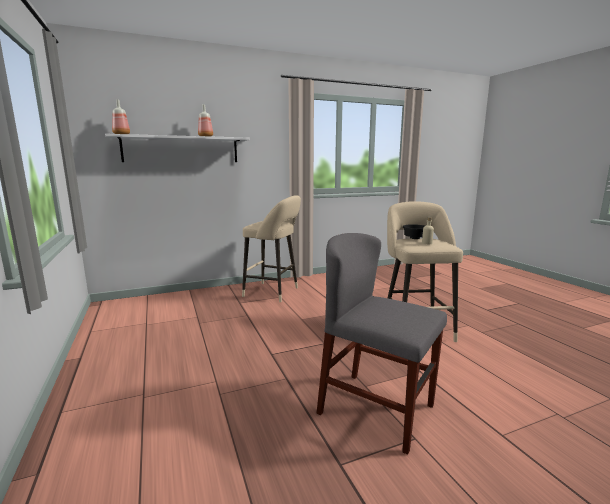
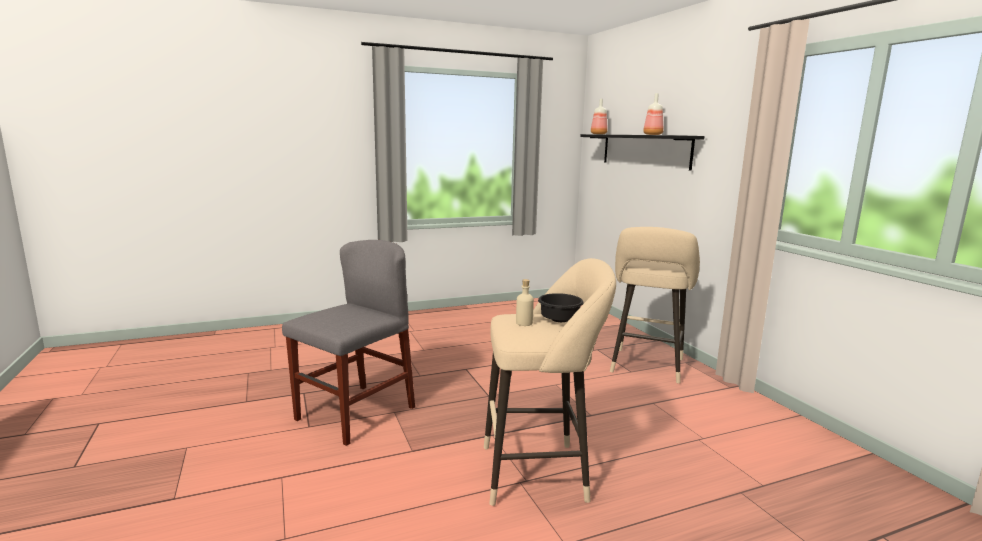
camera: 90 degrees right, 0 degrees up
white shelf [105,134,249,162] -> black shelf [580,134,705,171]

